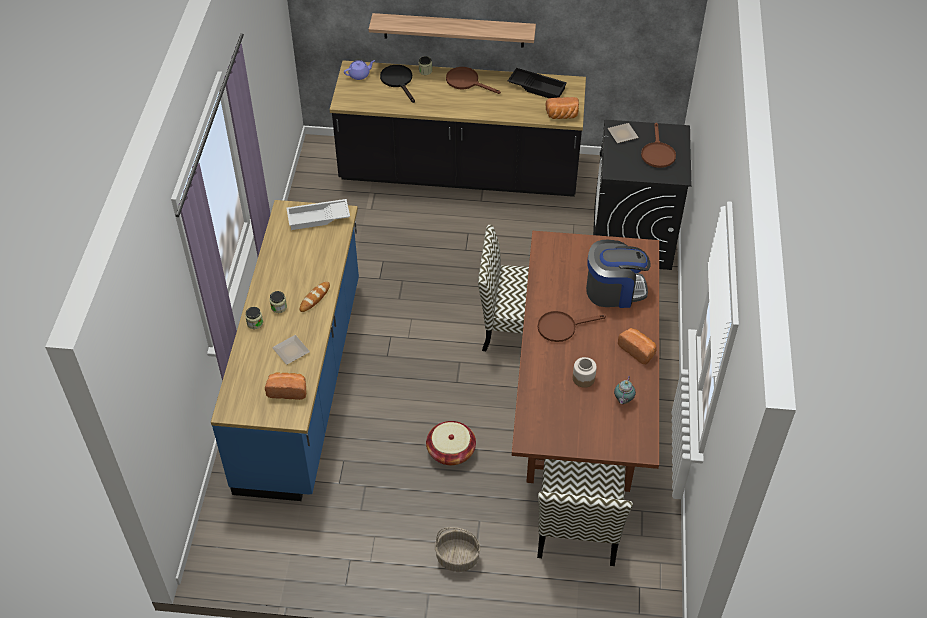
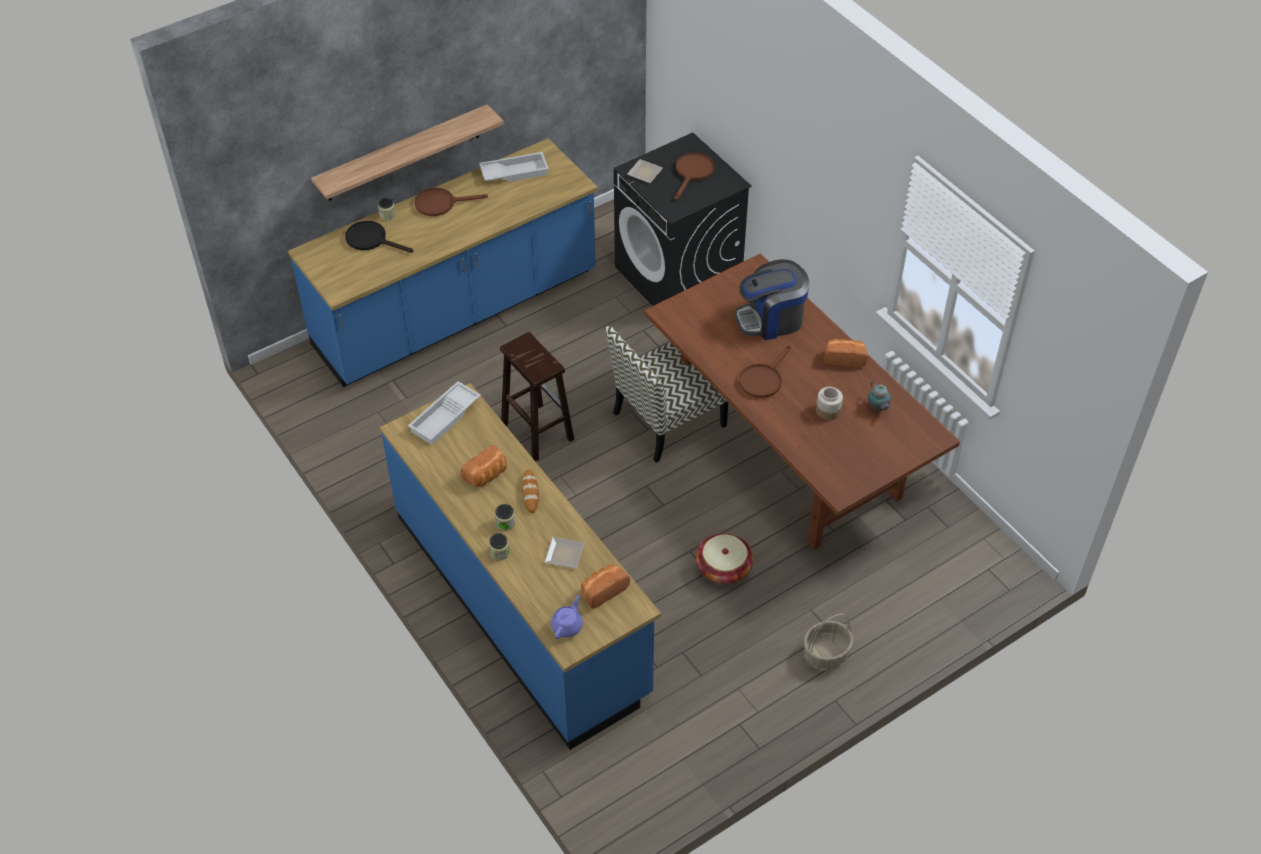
camera: 40 degrees left, 0 degrees up
black counter [330,60,586,197] -> blue counter [288,138,598,387]
purple teapot [344,60,375,80] -> purple teapot moved to [551,595,583,639]
black tray [508,68,567,98] -> white tray [479,152,549,182]
chair [537,459,633,566] -> none
bread [546,97,579,119] -> bread moved to [461,445,507,487]
coffee machine [586,240,651,308] -> coffee machine turned 150 degrees counterclockwise [735,259,809,340]
brown frying pan [641,123,676,168] -> brown frying pan turned 120 degrees counterclockwise [674,153,715,200]
none -> brown stool [500,332,574,461]

